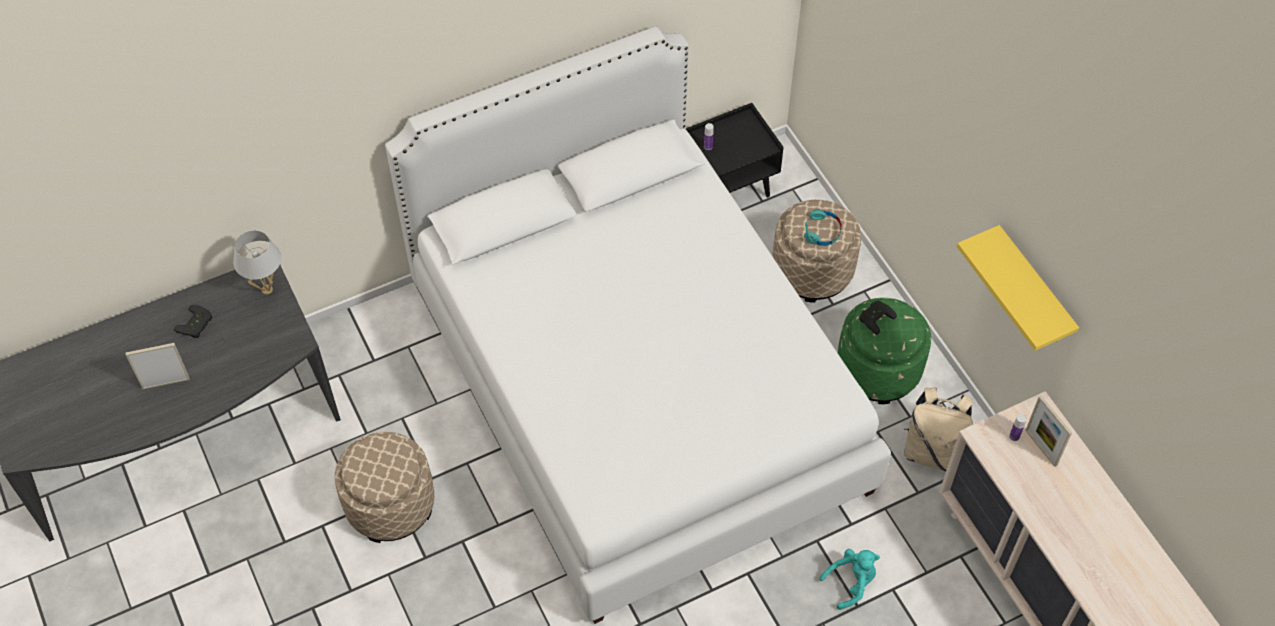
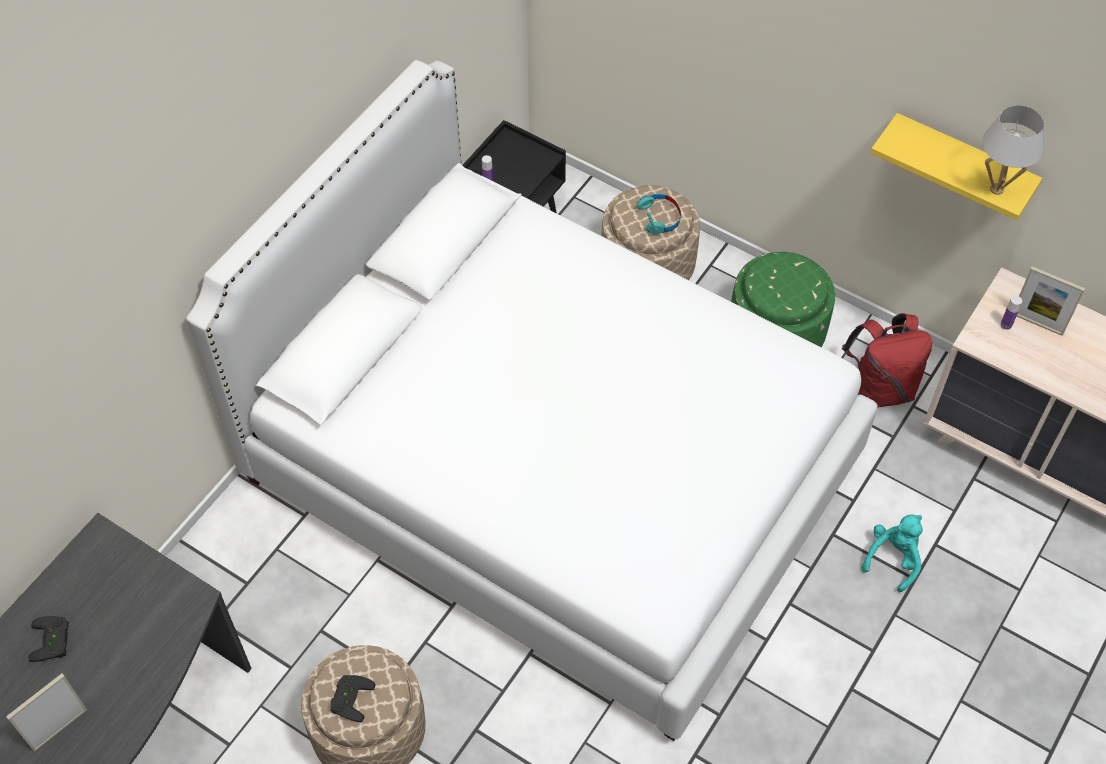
camera: 30 degrees left, 0 degrees up
white table lamp [233,230,281,295] -> white table lamp moved to [983,105,1044,195]
black game controller [859,301,897,335] -> black game controller moved to [330,675,376,722]
beige backpack [904,387,973,471] -> red backpack [842,313,932,407]

